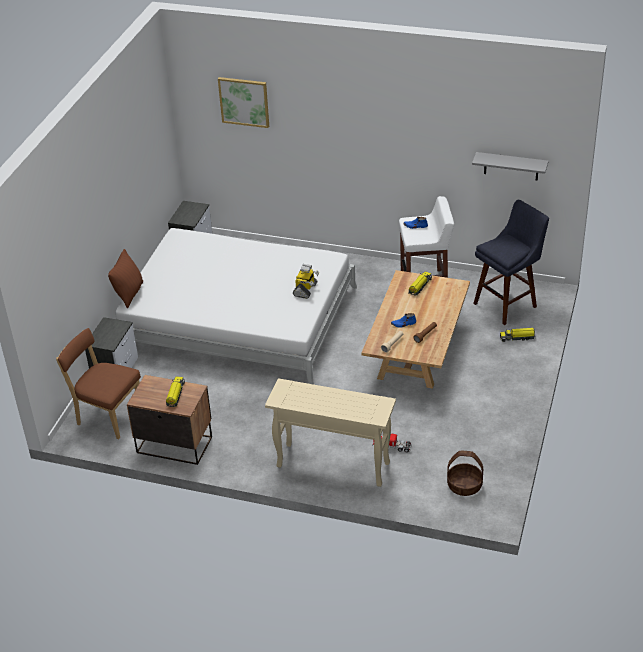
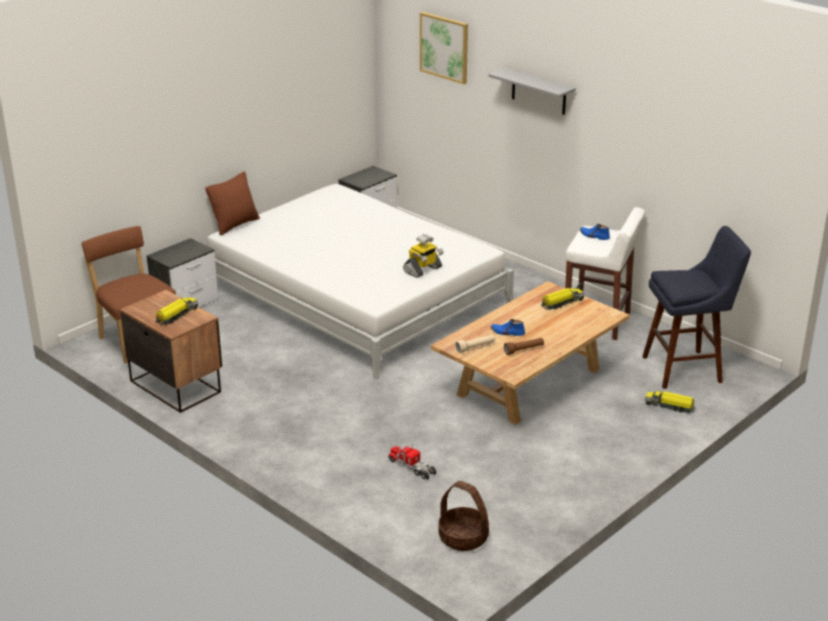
camera: 25 degrees right, 10 degrees down
beige console table [265,378,396,487] -> none
grey shelf [472,152,549,181] -> grey shelf moved to [488,68,576,115]

